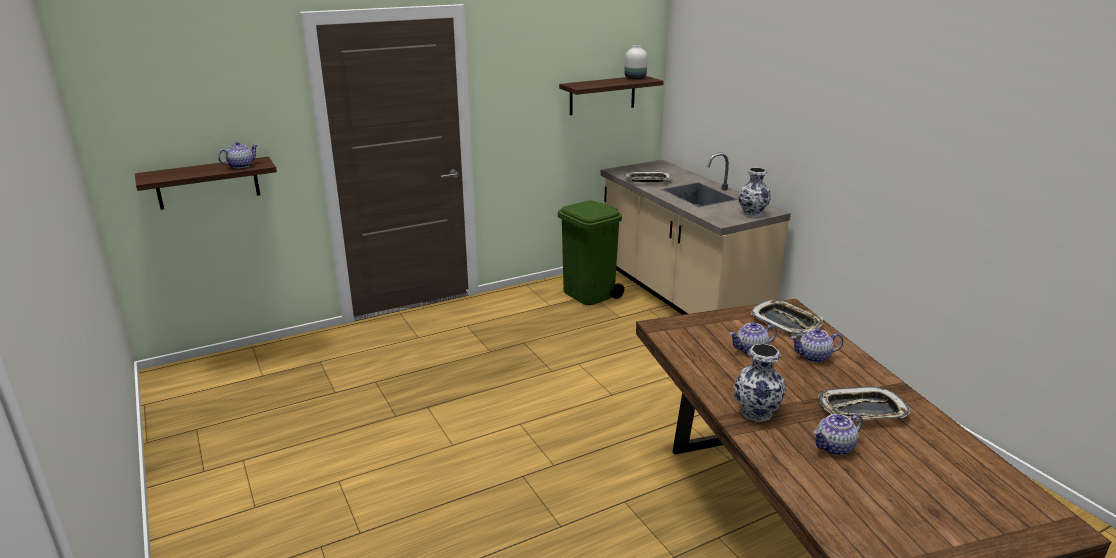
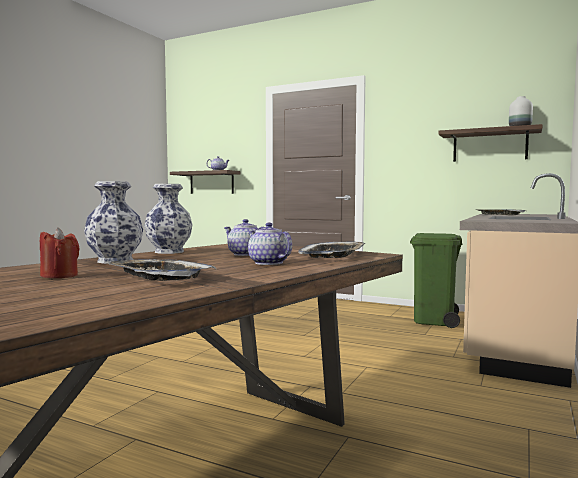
camera: 55 degrees right, 20 degrees down
vase [738,168,771,217] -> vase moved to [144,184,193,254]
teapot [813,414,863,455] -> red candle [40,228,80,278]

